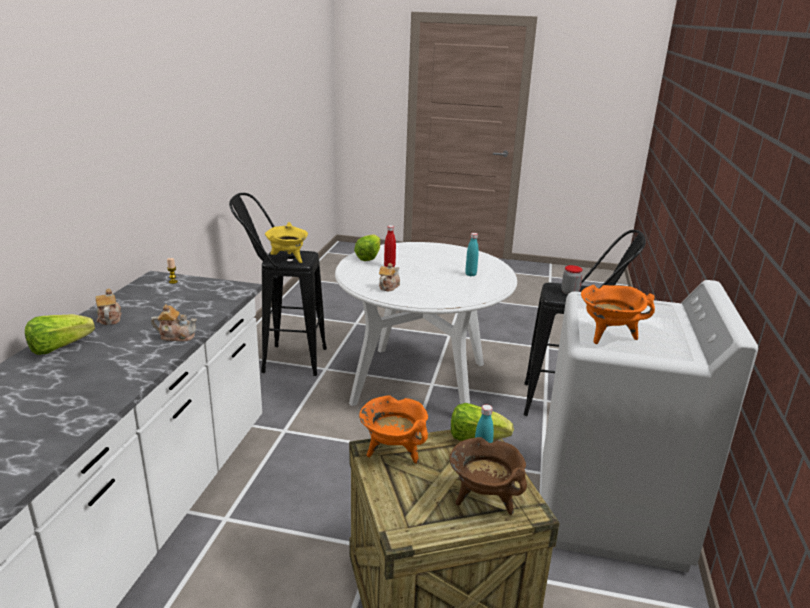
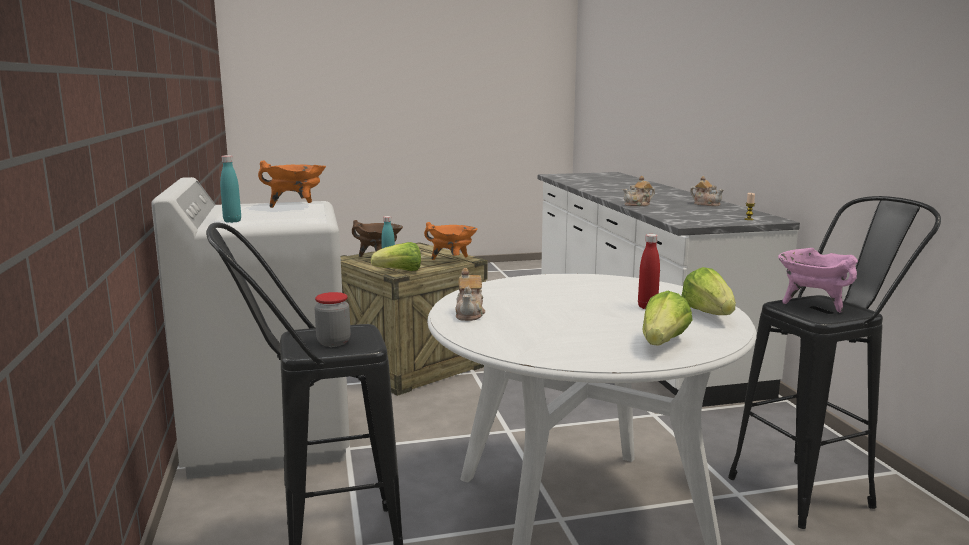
camera: 155 degrees right, 10 degrees down
lettuce [25,314,95,355] -> lettuce moved to [643,291,693,345]
yellow cooking pot [265,222,308,263] -> pink cooking pot [778,248,858,313]
teapot [379,263,400,291] -> teapot moved to [456,268,485,321]
turquoise bottle [465,233,479,276] -> turquoise bottle moved to [220,155,241,223]

